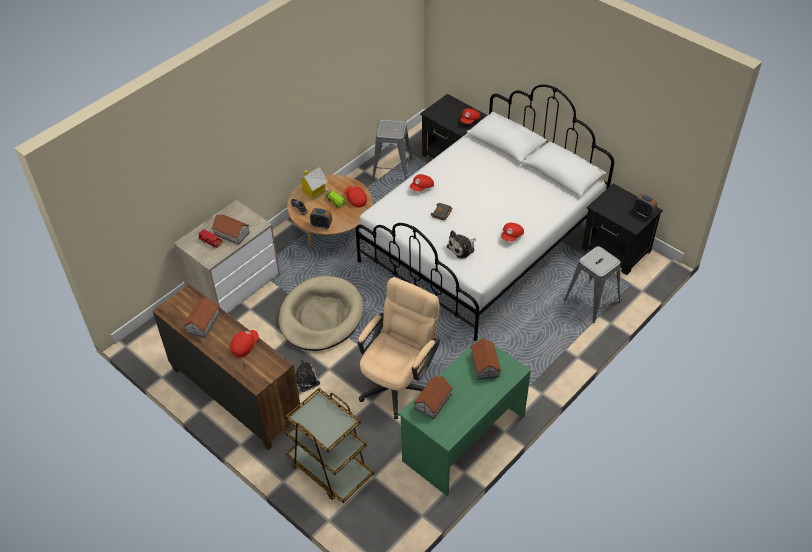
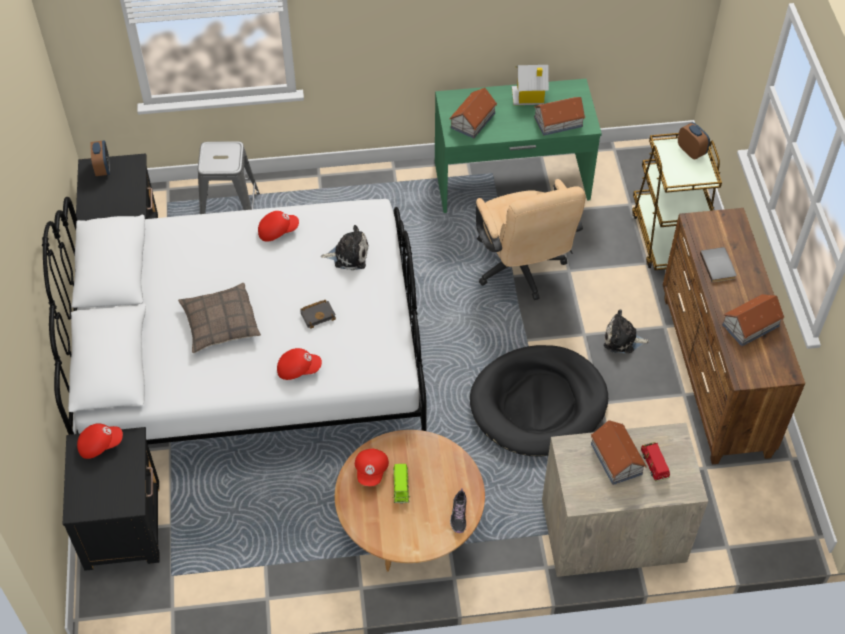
camera: 140 degrees left, 5 degrees up
red cap [230,330,259,358] -> grey book [700,247,737,283]
beige dog bed [279,276,363,351] -> black dog bed [470,345,608,456]
toy house [298,167,329,200] -> toy house moved to [512,65,549,105]
alarm clock [310,208,332,229] -> alarm clock moved to [678,122,710,159]
beige office chair [358,277,440,419] -> beige office chair turned 90 degrees counterclockwise [475,179,585,300]
grey stool [372,119,412,180] -> none
none -> pillow [178,283,261,353]

